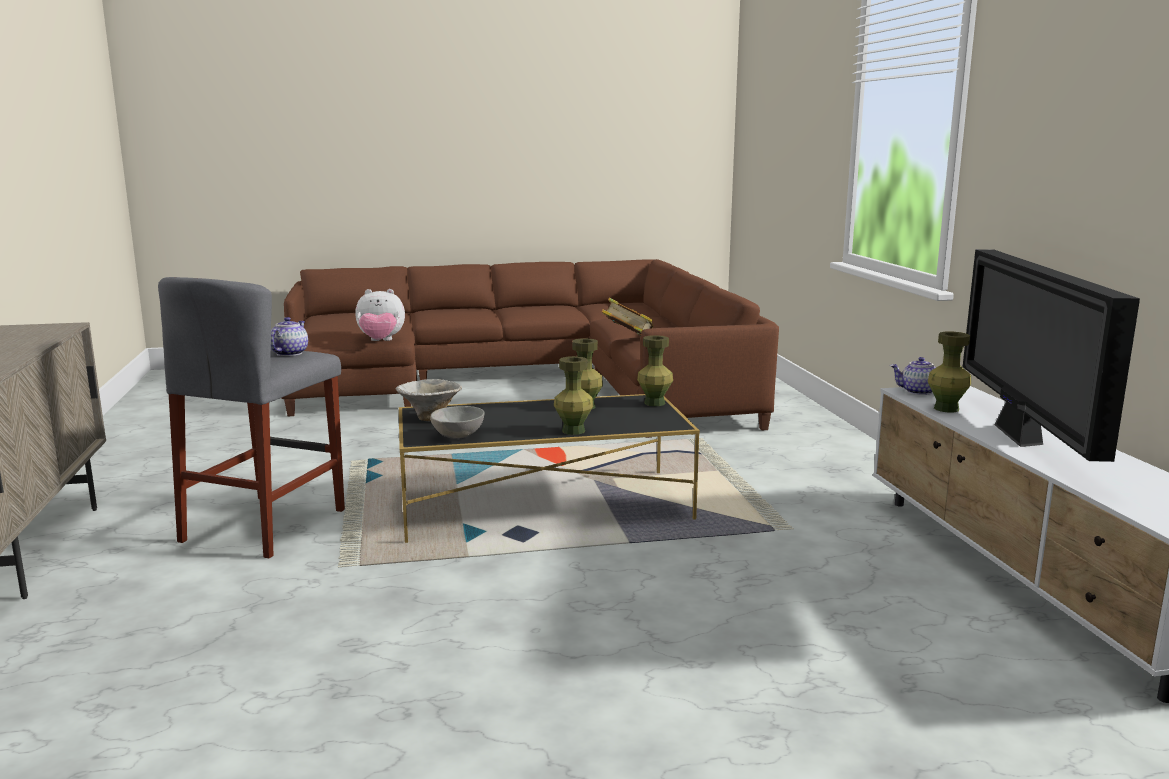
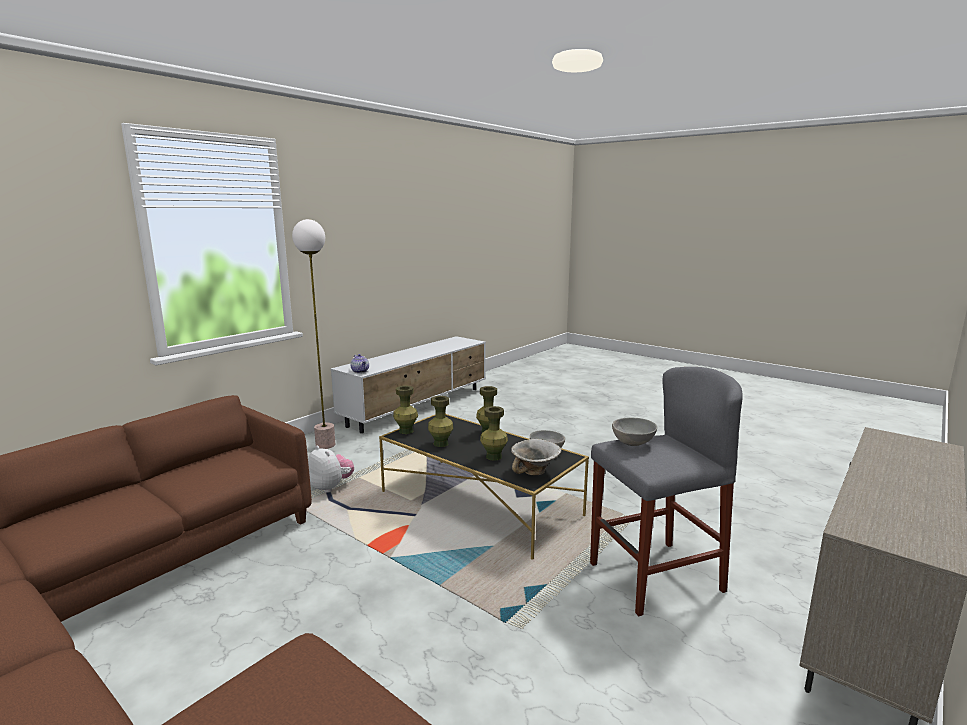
camera: 130 degrees left, 0 degrees up
teapot [271,317,308,356] -> grey bowl [612,418,657,446]
plush toy [355,289,405,341] -> plush toy moved to [308,446,354,493]
book [601,297,654,336] -> none
green vase [928,332,971,413] -> green vase moved to [480,406,508,461]
television [963,249,1140,462] -> none
none -> floor lamp [292,219,335,449]

